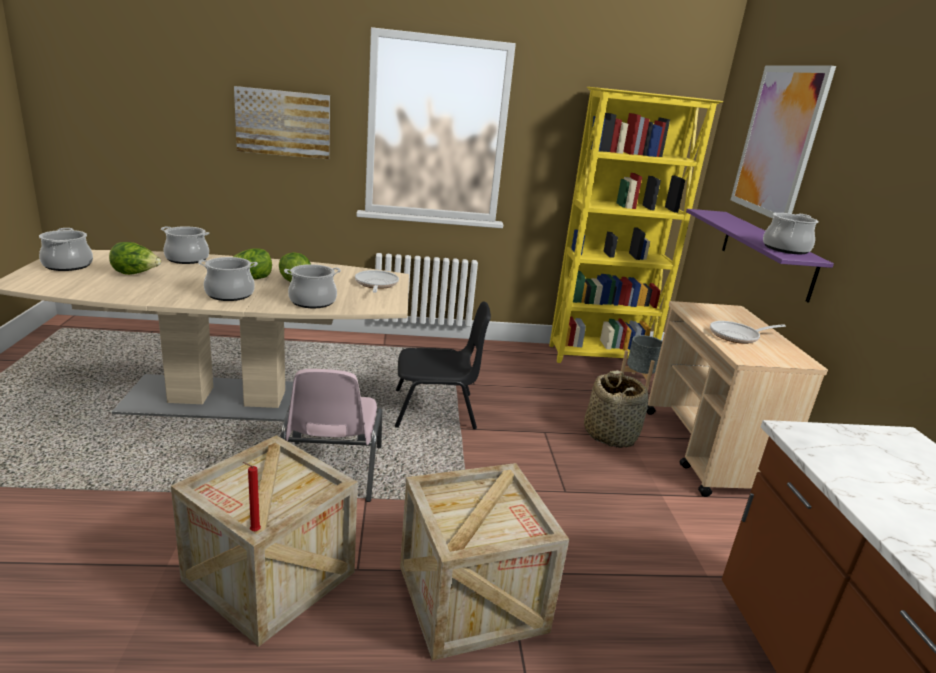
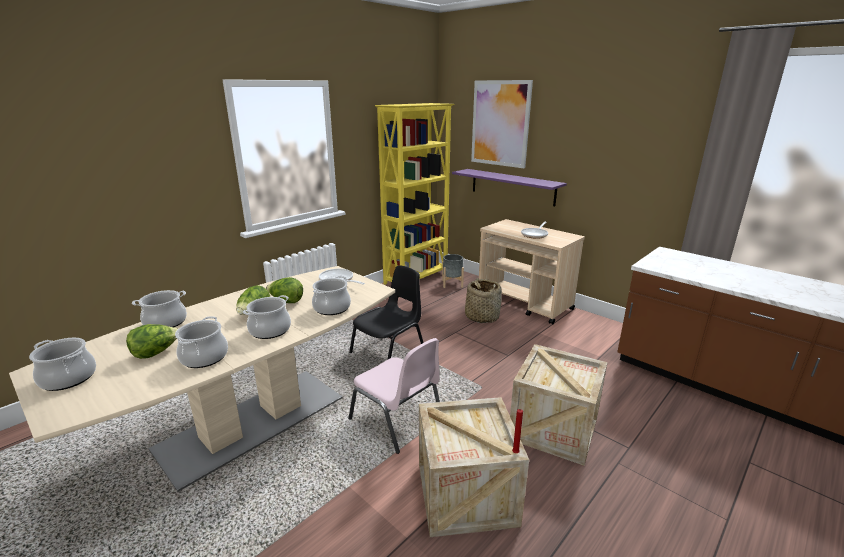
camera: 40 degrees left, 0 degrees up
picture [234,86,330,160] -> none
cooking pot [763,213,819,254] -> cooking pot moved to [175,316,228,368]

